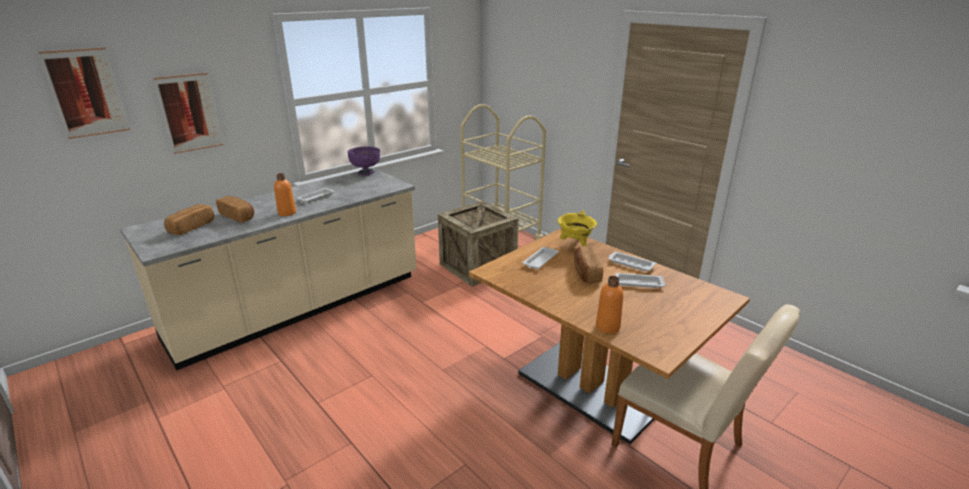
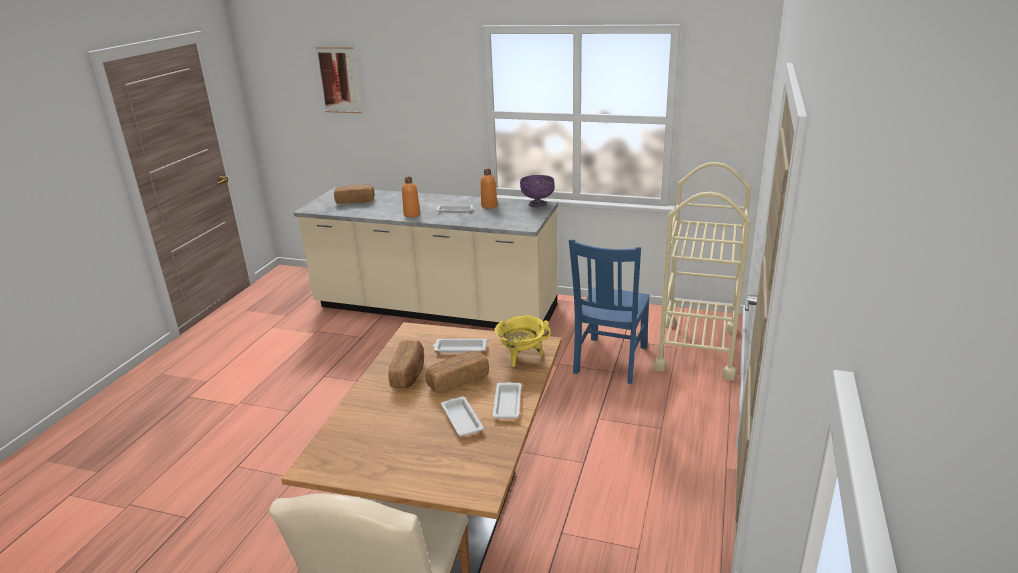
camera: 60 degrees right, 0 degrees up
picture [154,73,223,154] -> none
bread [216,196,254,223] -> bread moved to [388,340,424,388]
crate [438,201,519,287] -> blue chair [569,239,650,384]
orange bottle [596,276,623,334] -> orange bottle moved to [481,169,497,209]

